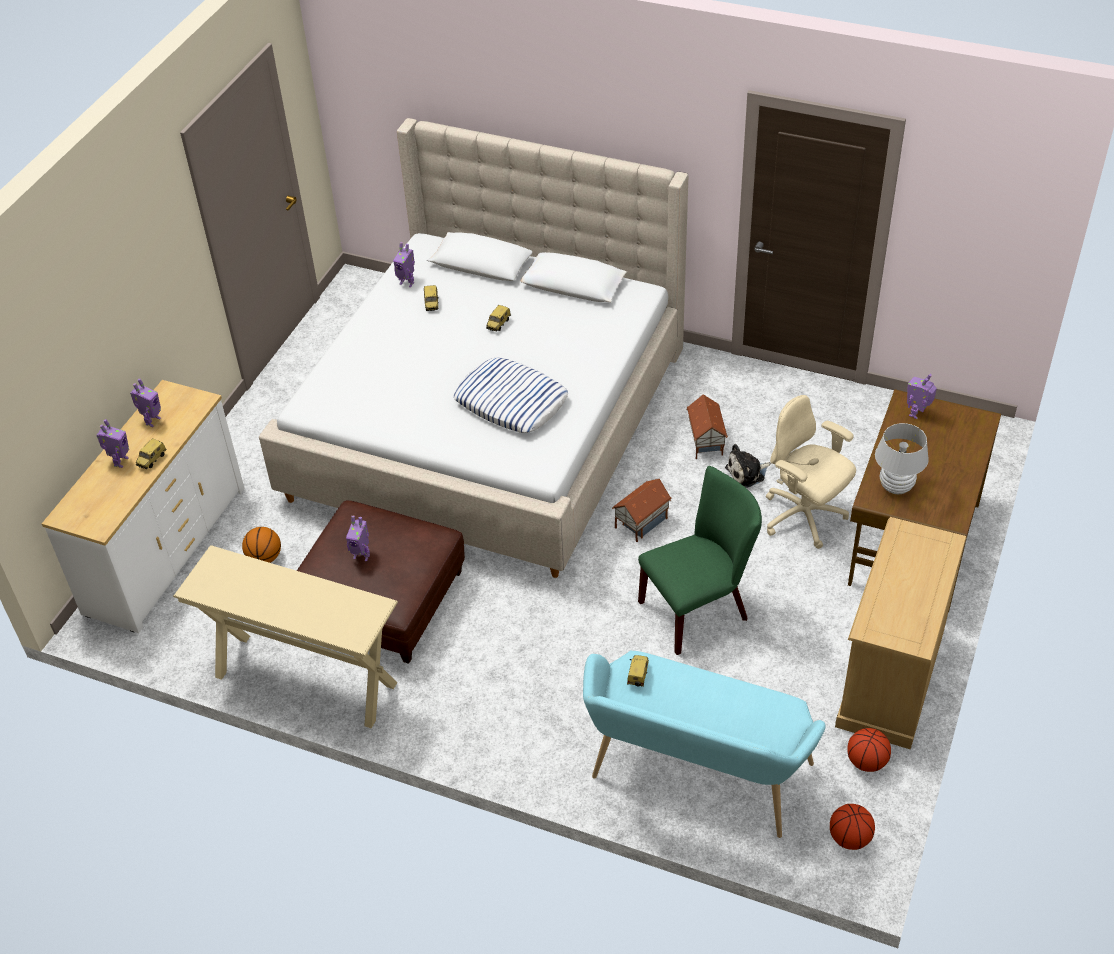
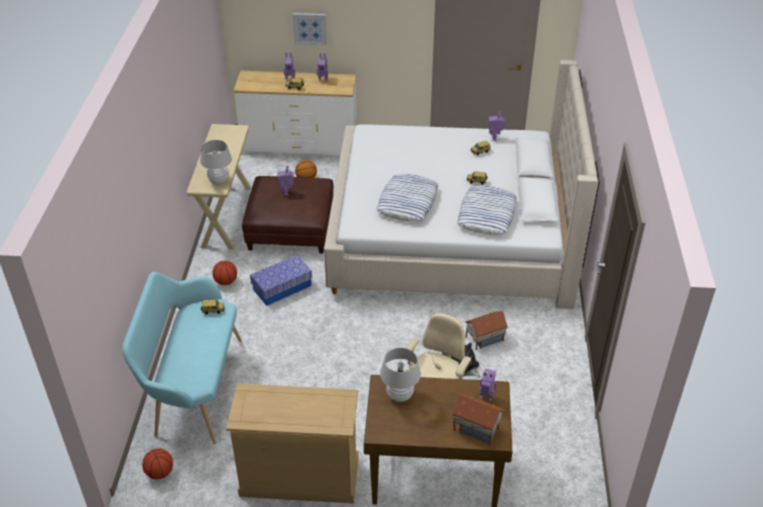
camera: 70 degrees right, 5 degrees down
toy house [612,479,671,542] -> toy house moved to [452,394,505,445]
green chair [638,466,762,655] -> none
basketball [847,728,891,772] -> basketball moved to [212,261,237,285]
none -> white table lamp [200,140,232,185]
none -> storage box [250,255,312,306]
none -> picture [292,13,327,45]
none -> pillow [457,186,516,234]

